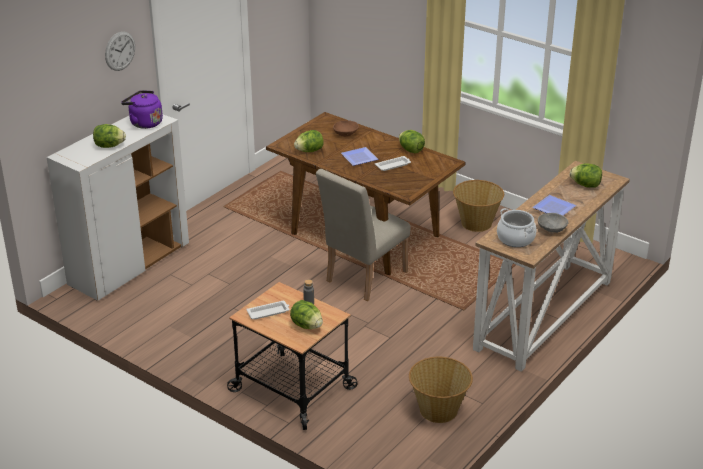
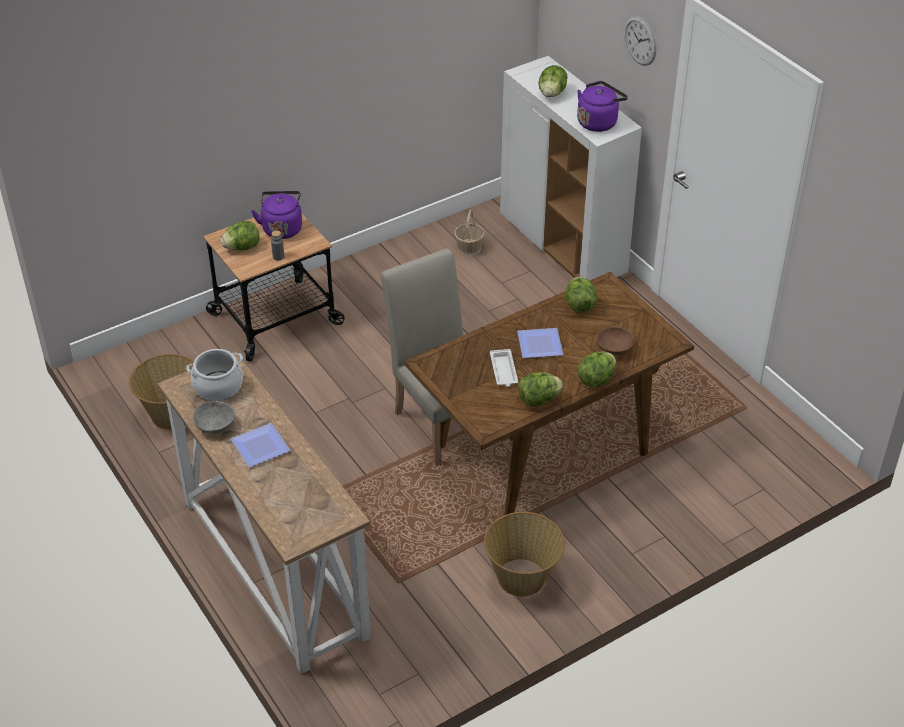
camera: 110 degrees right, 10 degrees up
white tray [246,301,289,319] -> purple kettle [251,191,302,239]
lettuce [570,163,602,188] -> lettuce moved to [577,352,616,387]
none -> basket [454,210,484,256]

